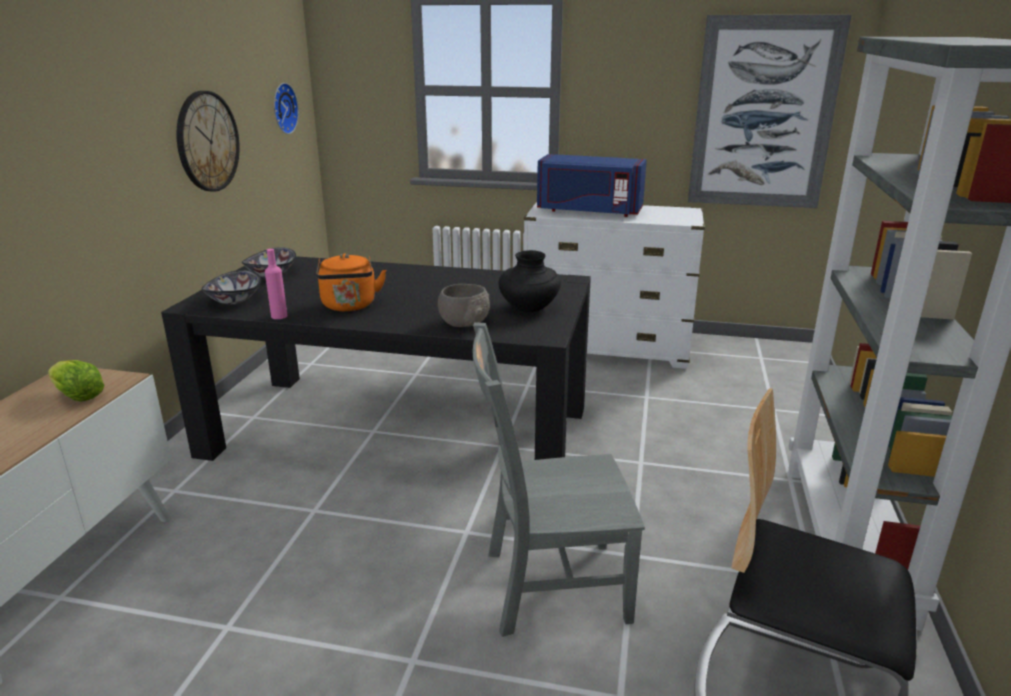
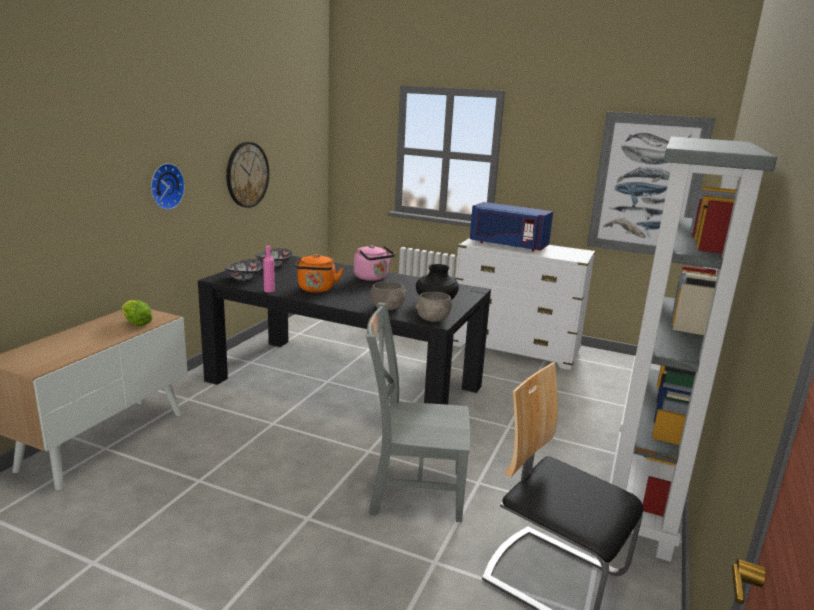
camera: 10 degrees right, 5 degrees down
wall clock [274,83,299,134] -> wall clock moved to [151,163,185,210]
none -> pink kettle [354,245,395,281]
none -> grey bowl [415,292,452,322]

